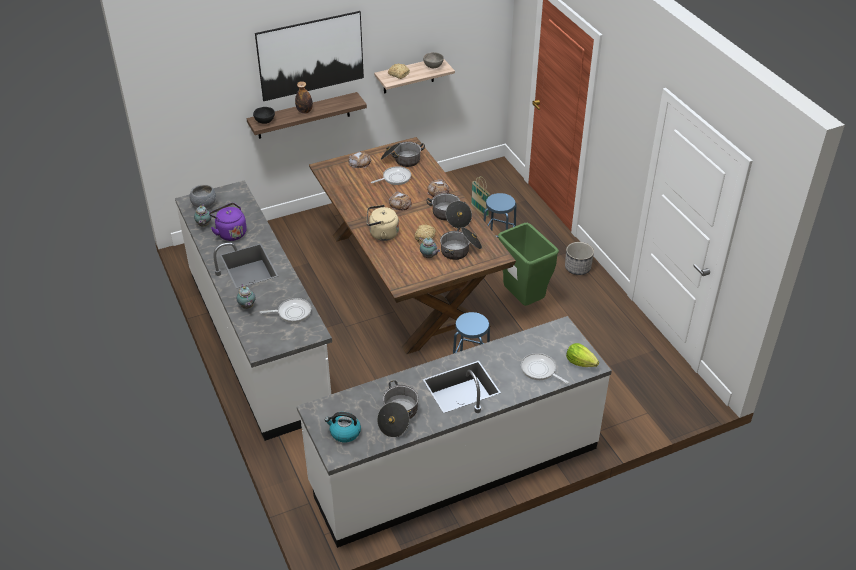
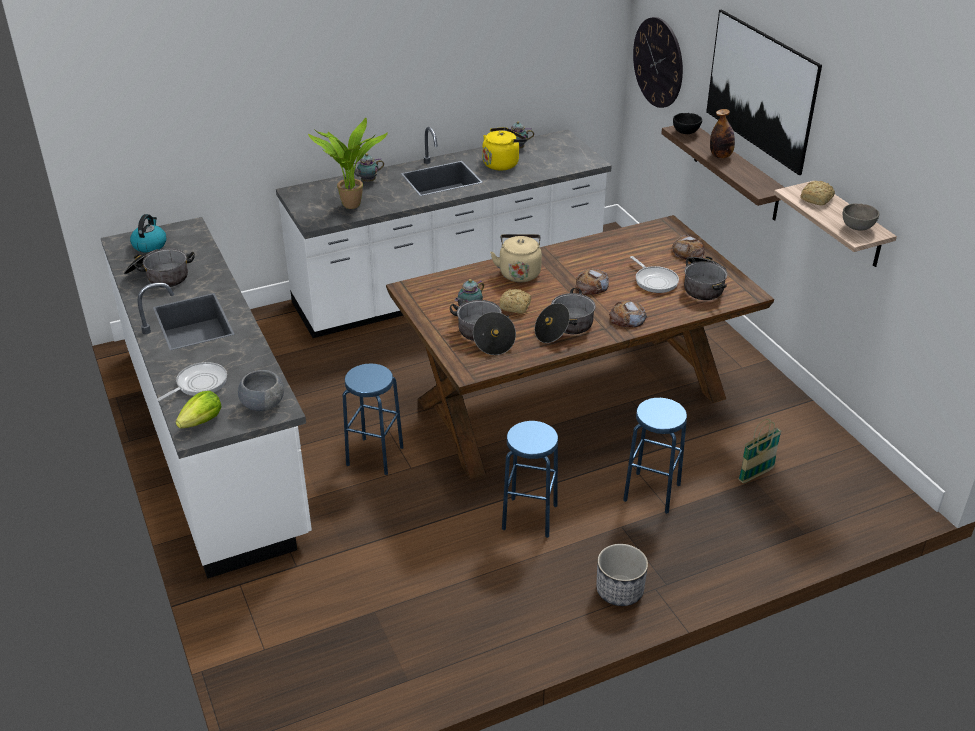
camera: 90 degrees right, 5 degrees down
grey bowl [190,185,216,208] -> grey bowl moved to [238,370,284,411]
purple kettle [209,203,247,241] -> yellow kettle [483,127,527,171]
frying pan [259,298,311,323] -> potted plant [308,118,388,209]
green trash can [498,223,559,306] -> blue stool [502,421,558,538]
none -> wall clock [633,17,683,108]

